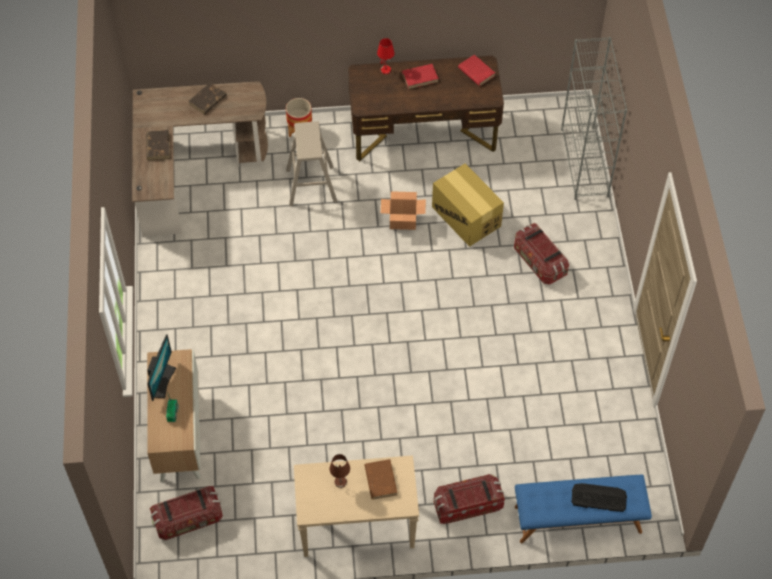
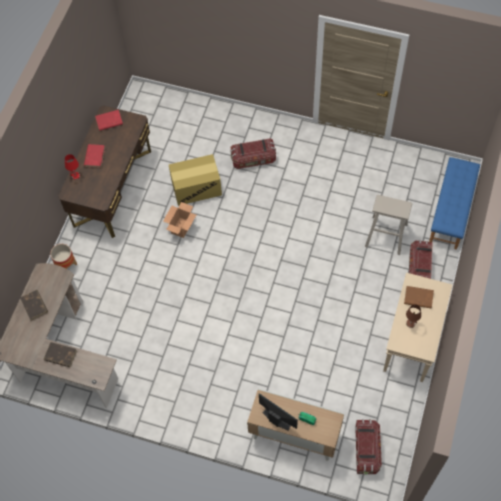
camera: 65 degrees left, 5 degrees up
beige stool [286,121,337,206] -> beige stool moved to [365,195,412,255]
grey bookcase [561,37,627,200] -> none
keyboard [572,483,627,512] -> none

